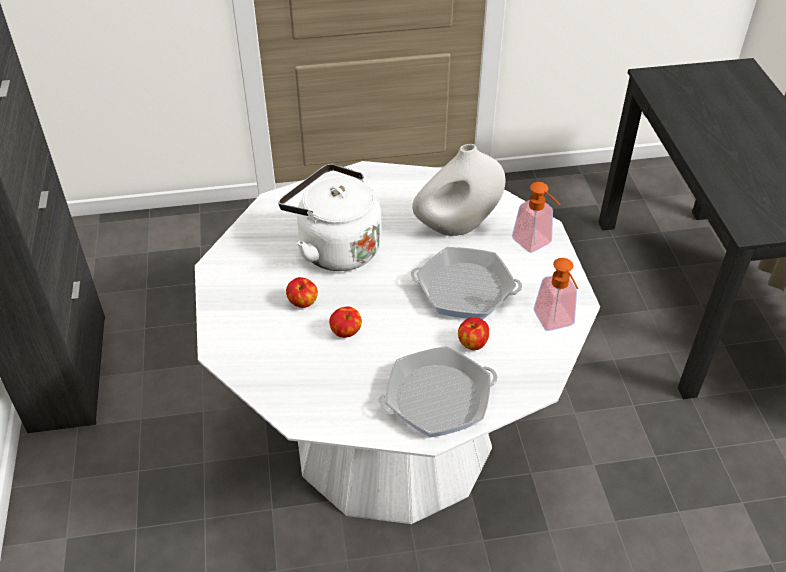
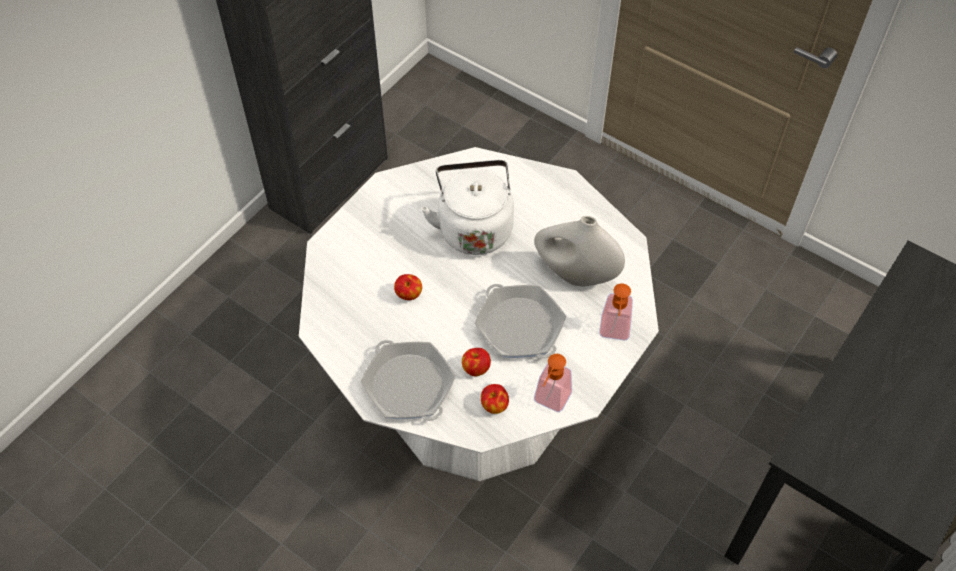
camera: 45 degrees right, 10 degrees up
apple [286,277,318,308] -> apple moved to [481,384,509,414]
frying pan [378,346,498,438] -> frying pan turned 150 degrees counterclockwise [360,340,456,421]

